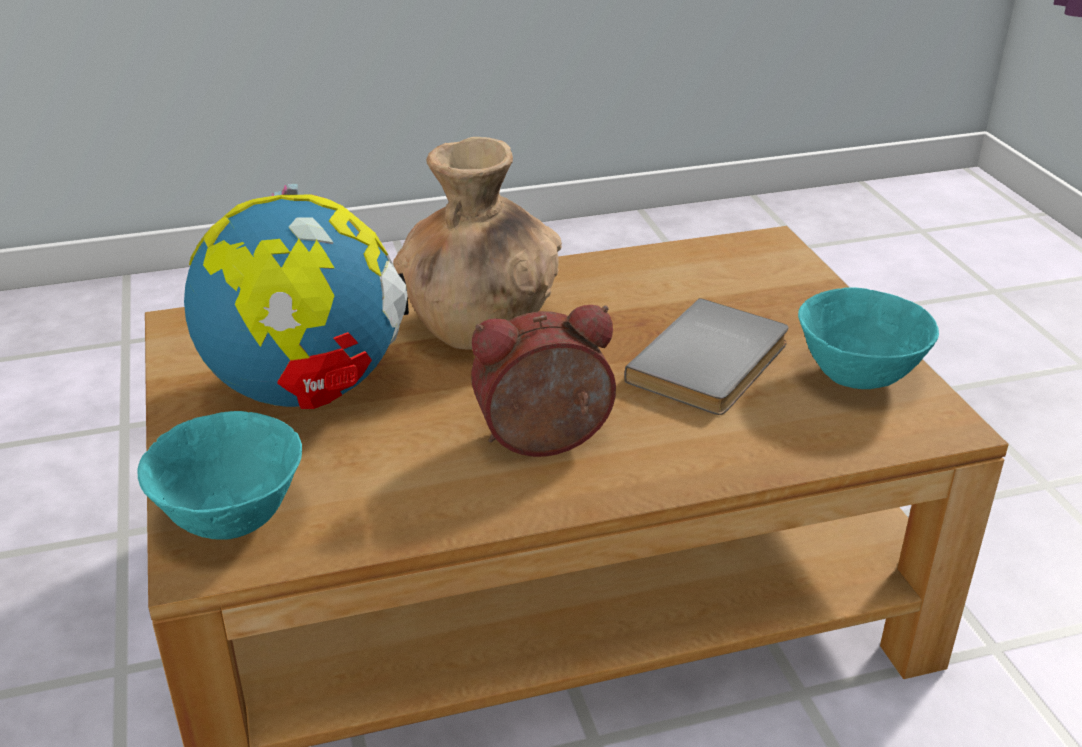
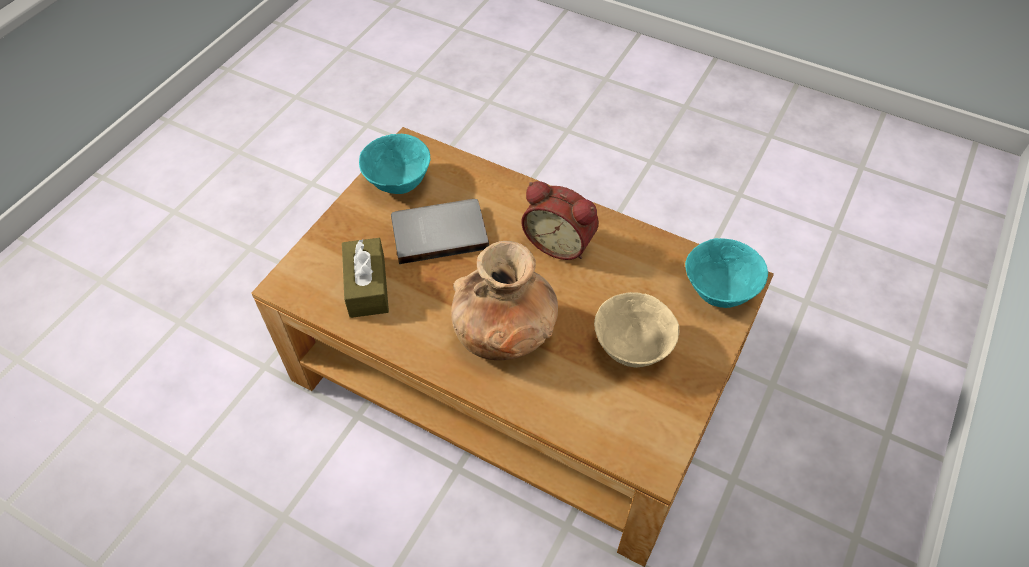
camera: 135 degrees left, 20 degrees up
globe [184,184,409,409] -> beige bowl [594,292,680,367]
none -> brown tissue box [342,238,389,318]

